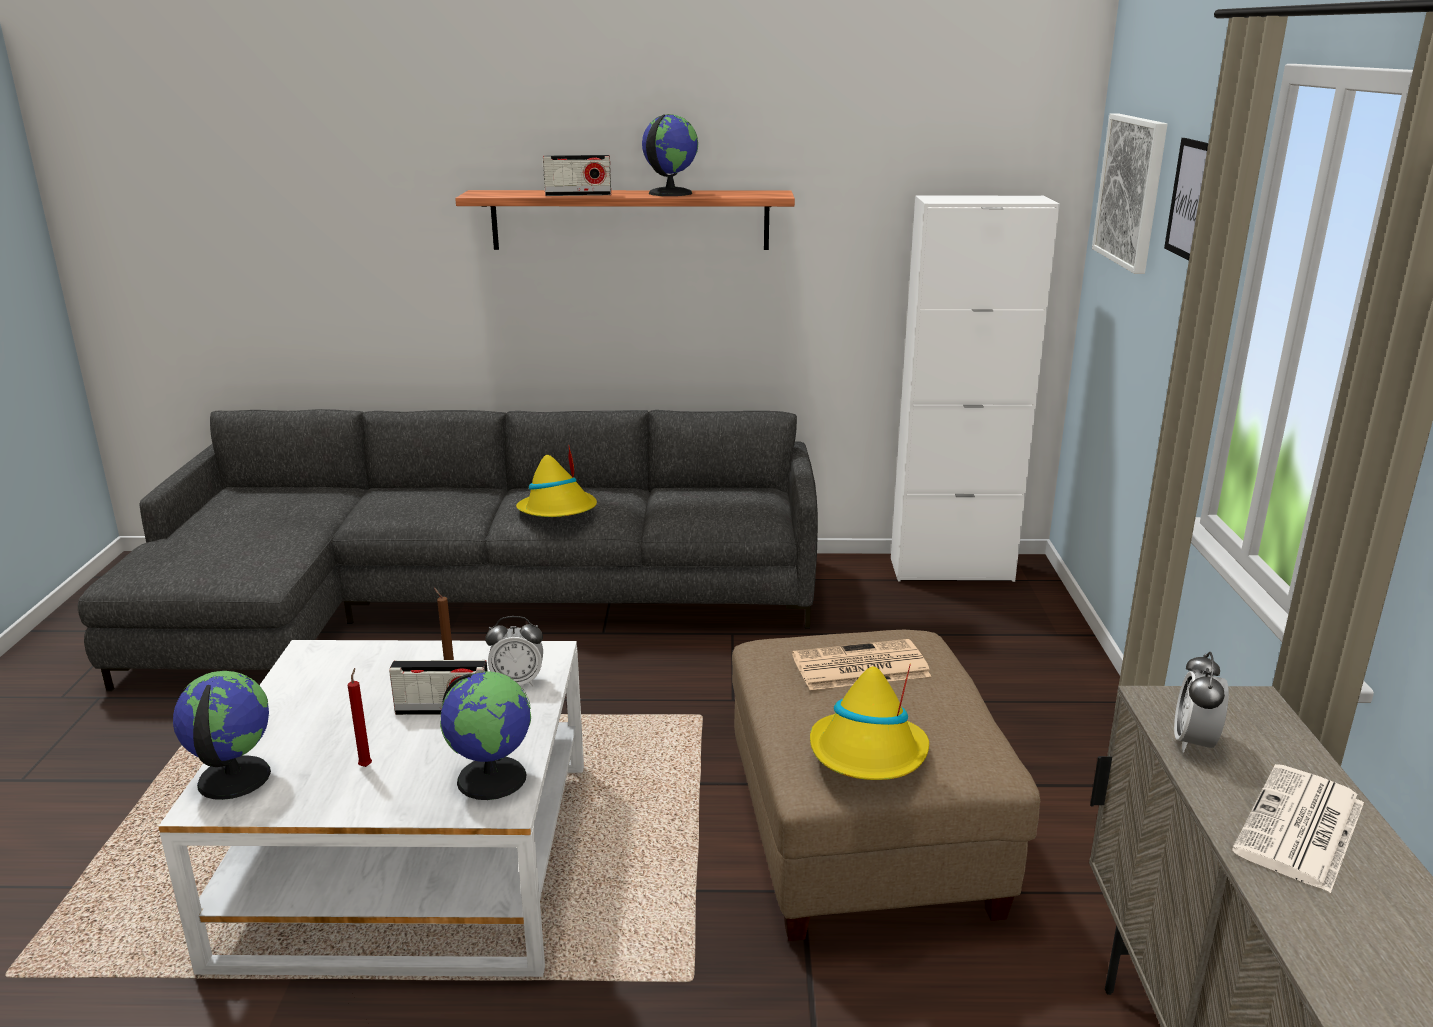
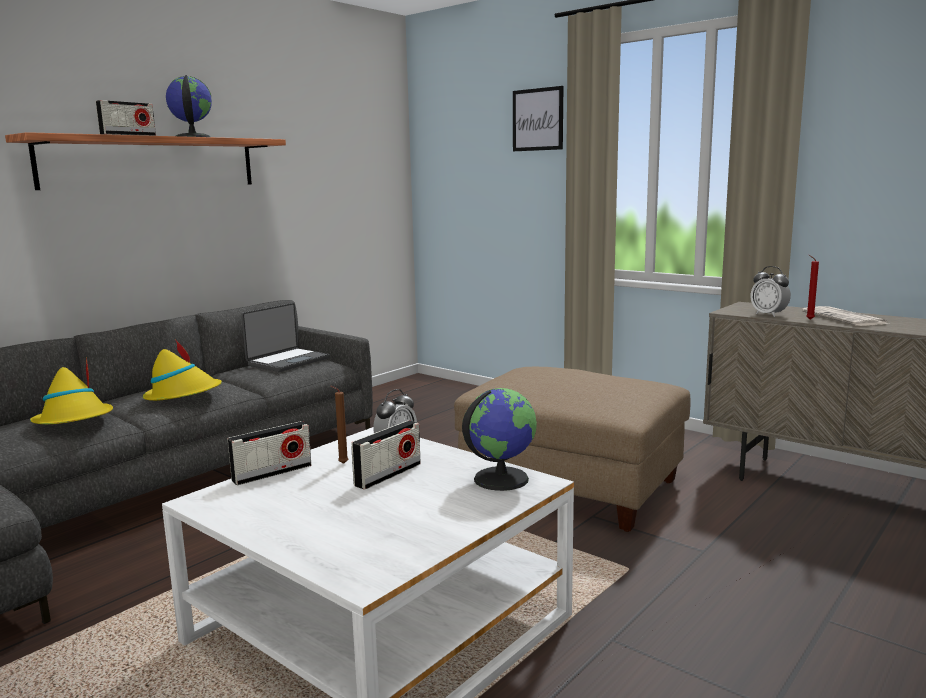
camera: 50 degrees left, 10 degrees down
globe [173,671,271,800] -> none
red candle [348,668,372,767] -> red candle moved to [806,255,819,320]
newspaper [792,639,931,690] -> none
yellow hat [810,664,929,780] -> yellow hat moved to [30,358,113,424]
white cabinet [891,195,1060,582] -> none
picture [1092,114,1167,274] -> none
none -> radio [228,421,311,485]
none -> laptop [241,303,330,372]

